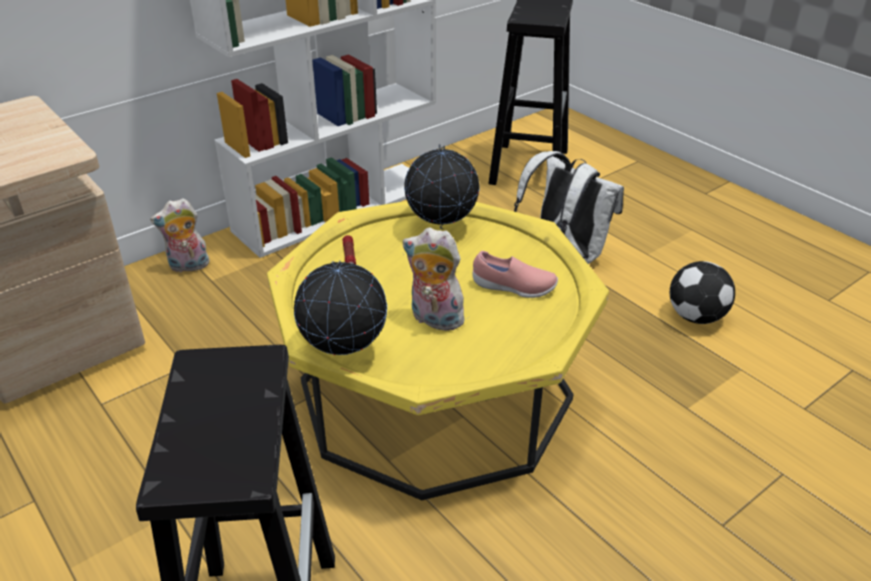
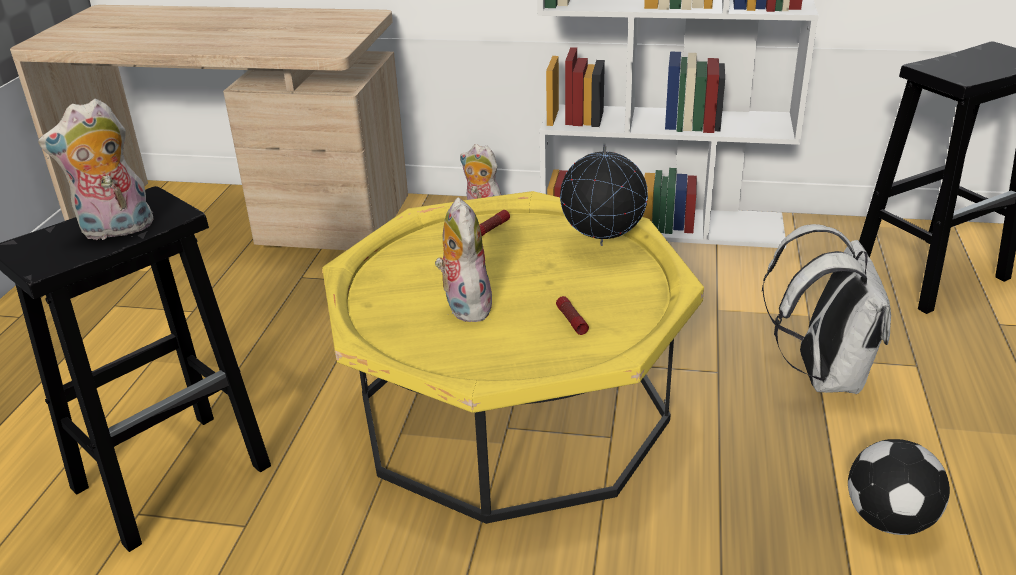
camera: 50 degrees right, 5 degrees down
globe [294,261,387,355] -> none
pink shoe [473,251,558,298] -> flashlight [556,296,589,335]
none -> plush toy [38,99,154,241]

